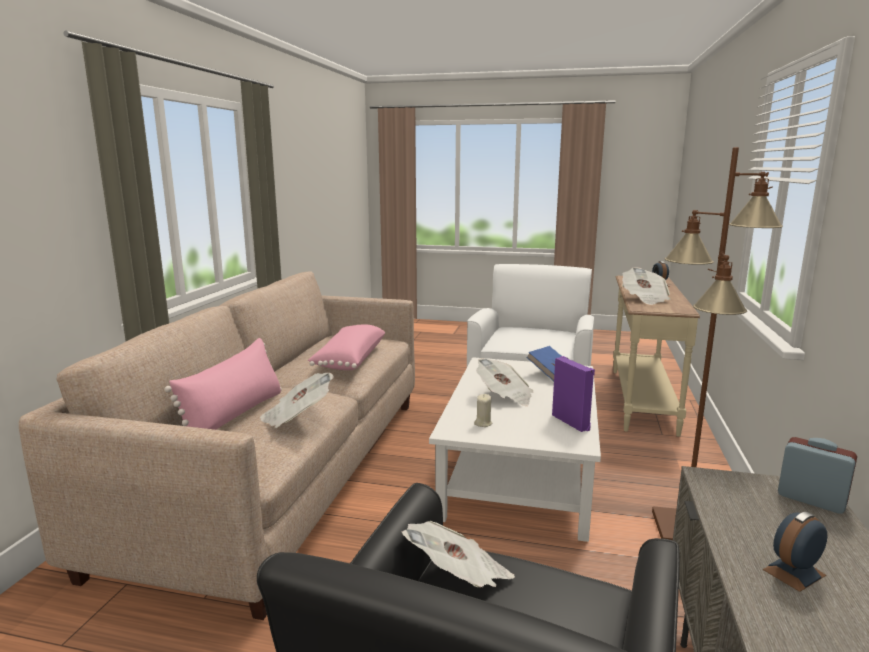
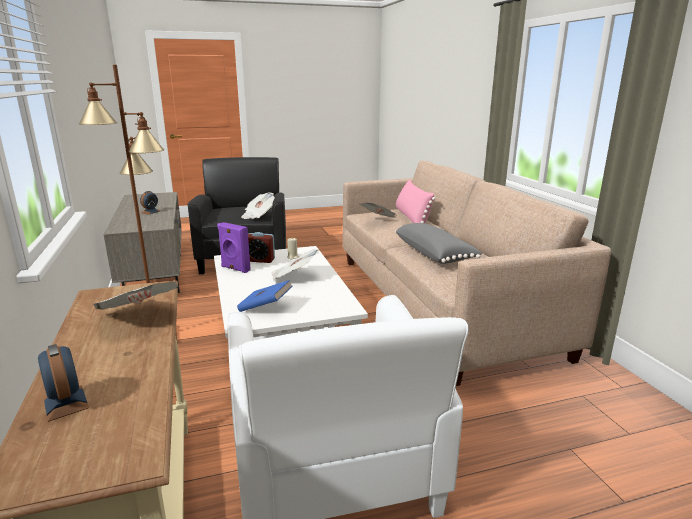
camera: 150 degrees right, 5 degrees up
pink pillow [308,324,385,370] -> grey pillow [395,223,482,264]
alarm clock [778,437,857,513] -> alarm clock moved to [248,232,275,263]

